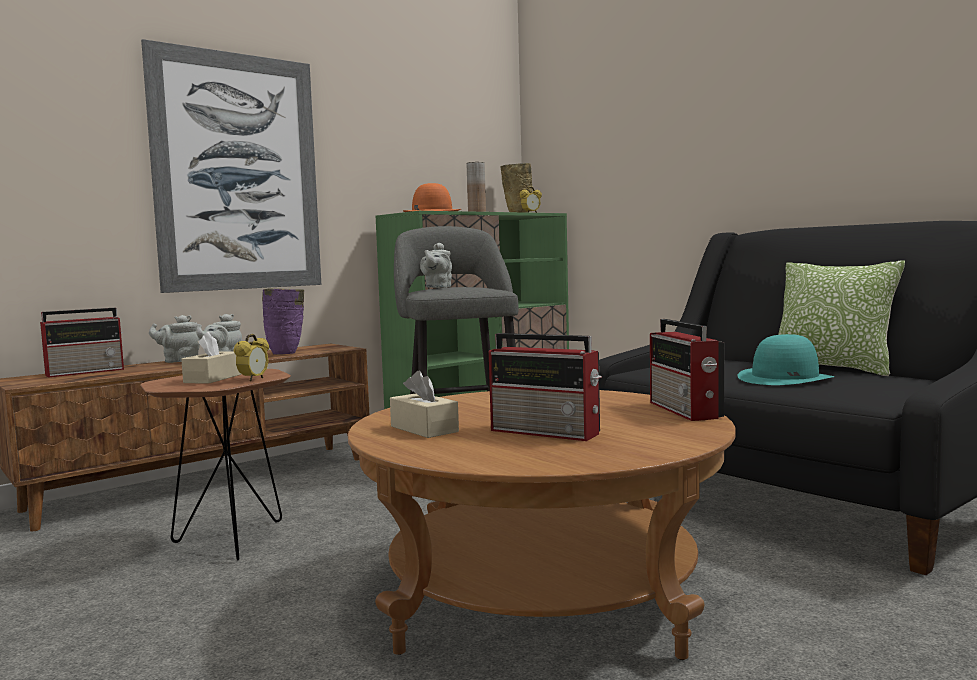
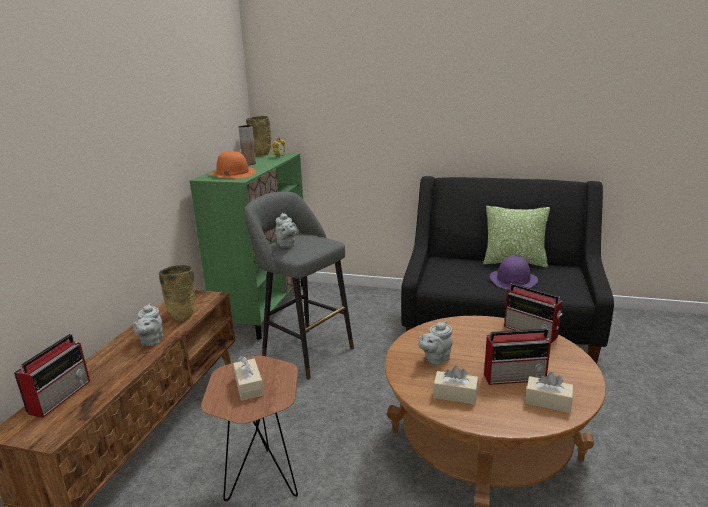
camera: 35 degrees left, 15 degrees up
picture [141,39,321,293] -> none
grey teapot [149,315,200,363] -> grey teapot moved to [418,321,453,366]
alarm clock [234,334,269,381] -> none
purple vase [262,288,304,354] -> beige vase [159,265,195,321]
turquoise hat [737,334,835,385] -> purple hat [490,256,538,290]
none -> beige tissue box [525,372,573,413]

